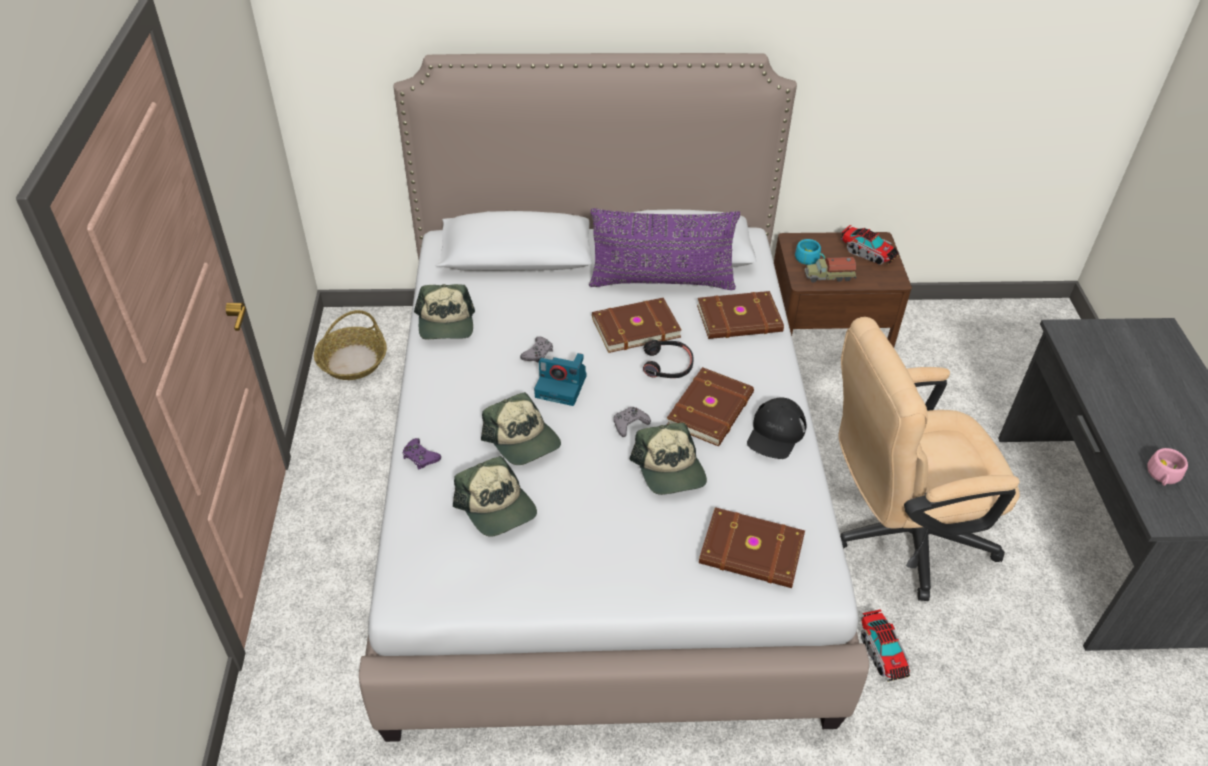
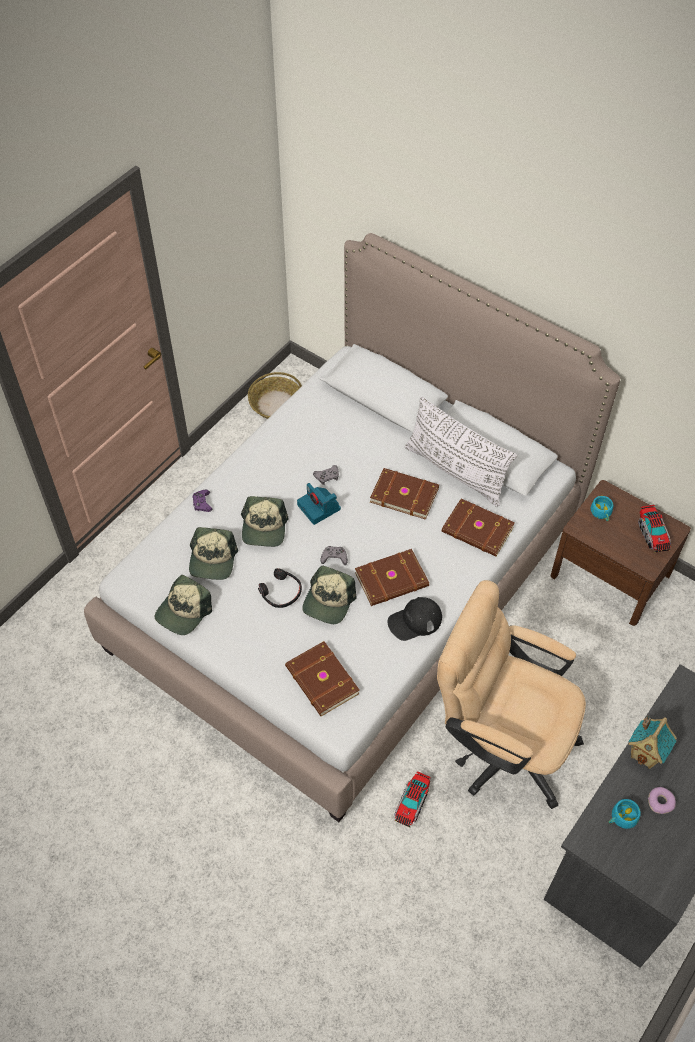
camera: 40 degrees right, 10 degrees up
cap [414,284,475,340] -> cap moved to [155,575,212,635]
purple pillow [589,208,741,290] -> white pillow [405,397,517,507]
black headphones [643,340,694,378] -> black headphones moved to [258,568,302,608]
toy truck [804,257,856,283] -> none
pink cup [1148,448,1188,486] -> turquoise cup [609,799,641,829]
none -> toy house [628,715,677,769]
none -> donut [648,787,676,814]

